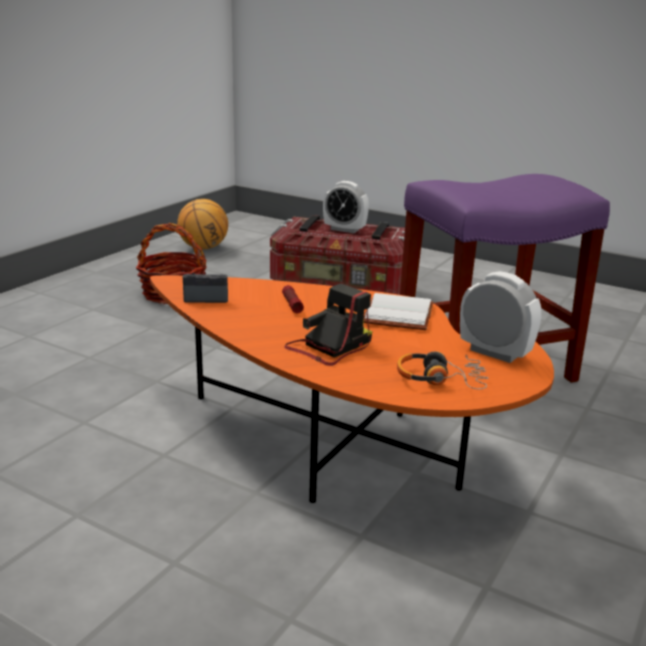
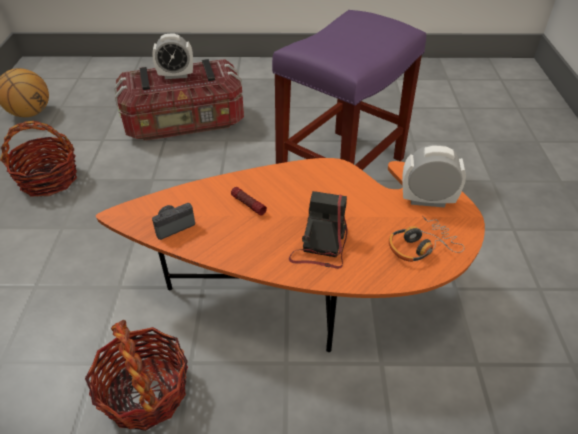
camera: 30 degrees left, 20 degrees up
white book [363,293,434,330] -> none
none -> basket [85,320,188,431]

